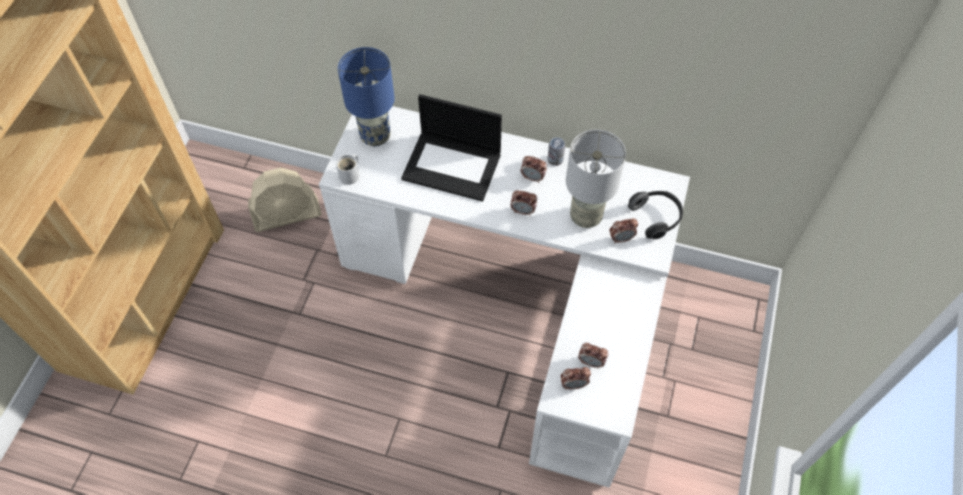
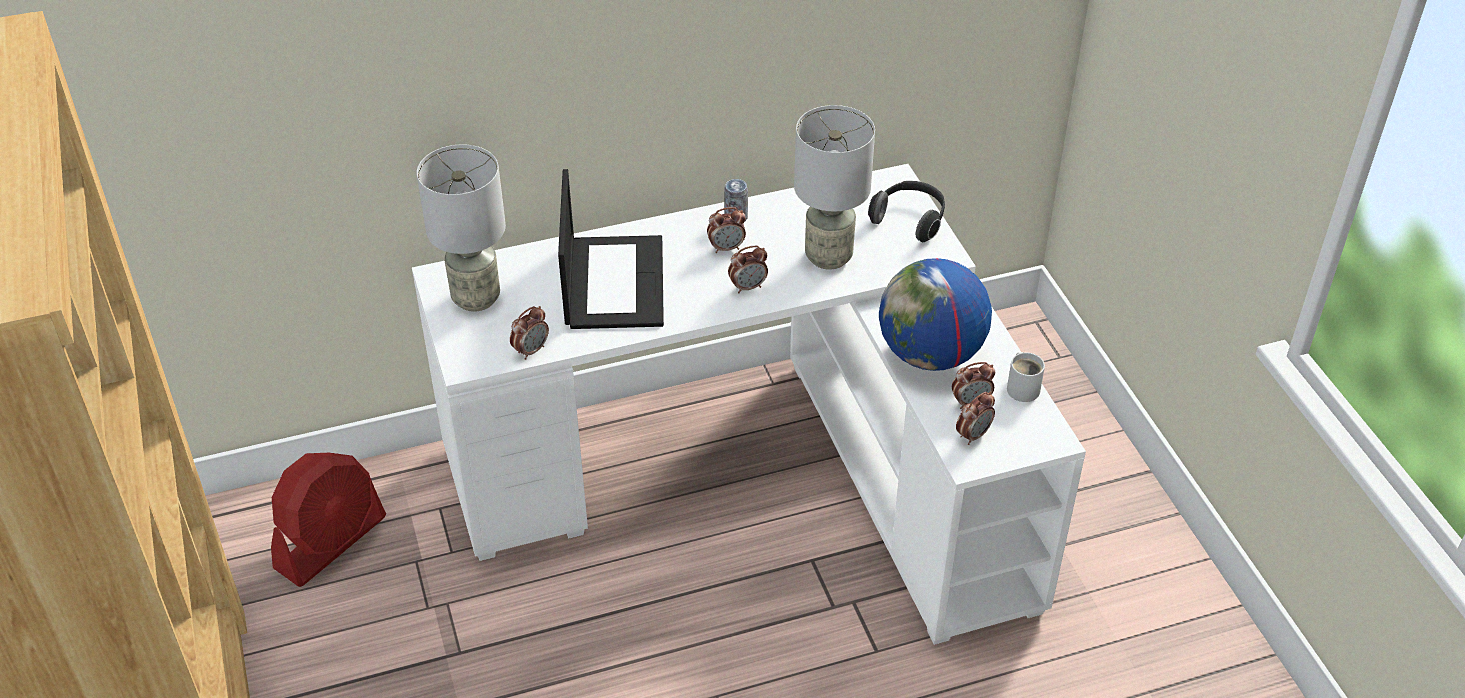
camera: 35 degrees left, 15 degrees down
beige fan [248,168,322,232] -> red fan [271,453,386,587]
white mug [336,154,360,185] -> white mug moved to [1007,352,1045,402]
blue table lamp [338,47,395,146] -> grey table lamp [417,144,506,312]
laptop [401,94,502,202] -> laptop turned 75 degrees counterclockwise [558,169,664,329]
alarm clock [610,218,638,244] -> alarm clock moved to [510,306,549,360]
none -> globe [879,258,992,371]

